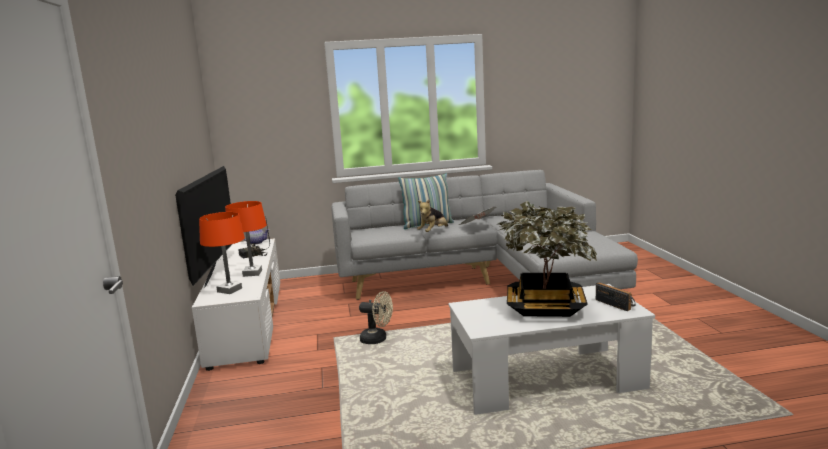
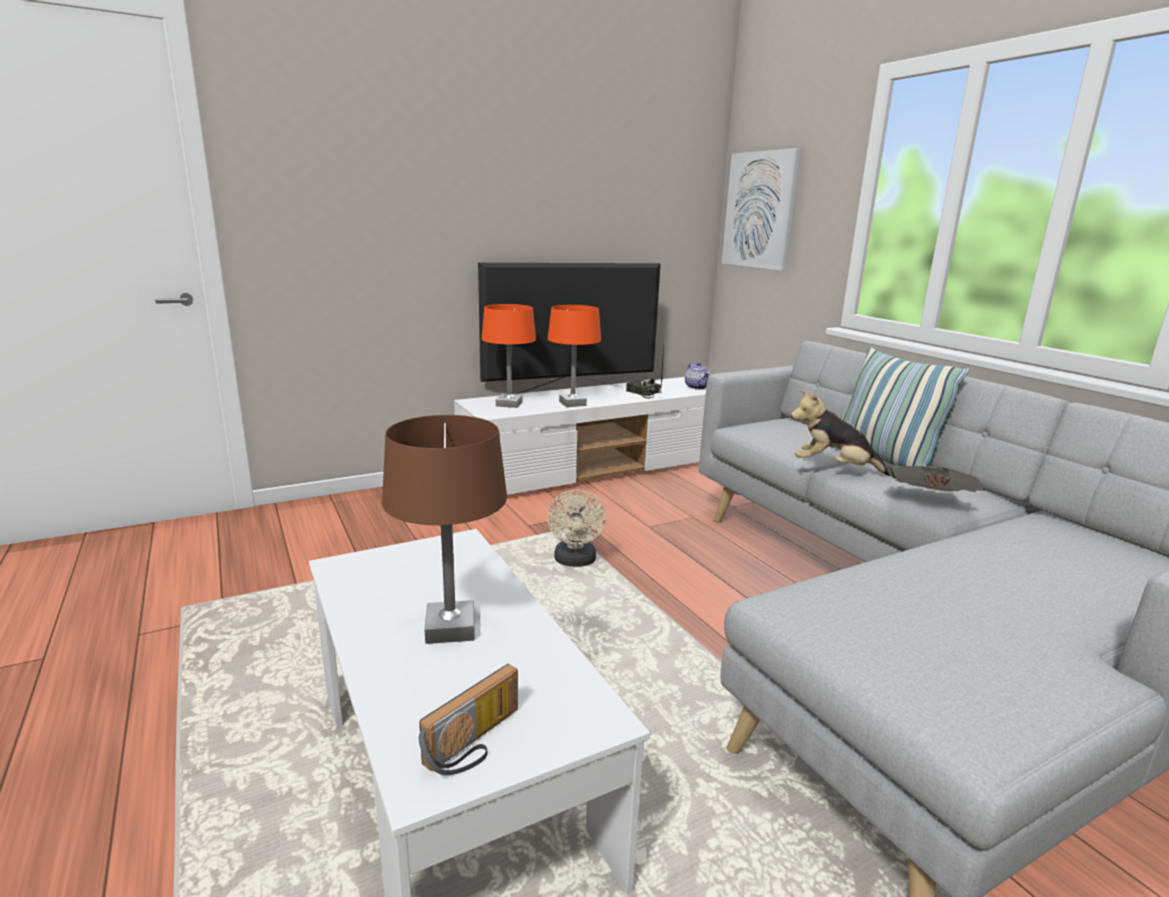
camera: 70 degrees right, 5 degrees up
potted plant [496,201,597,317] -> brown table lamp [382,415,507,644]
none -> picture [722,148,801,271]

